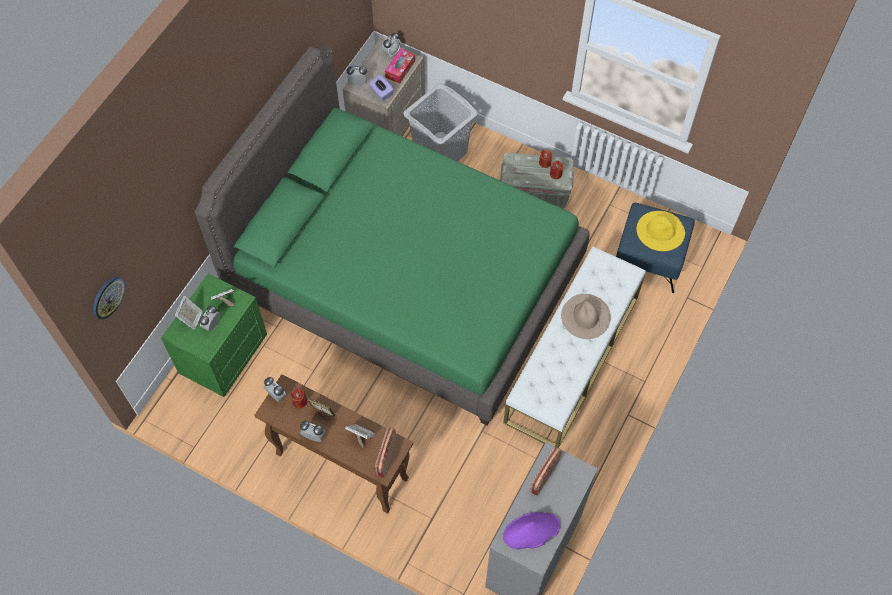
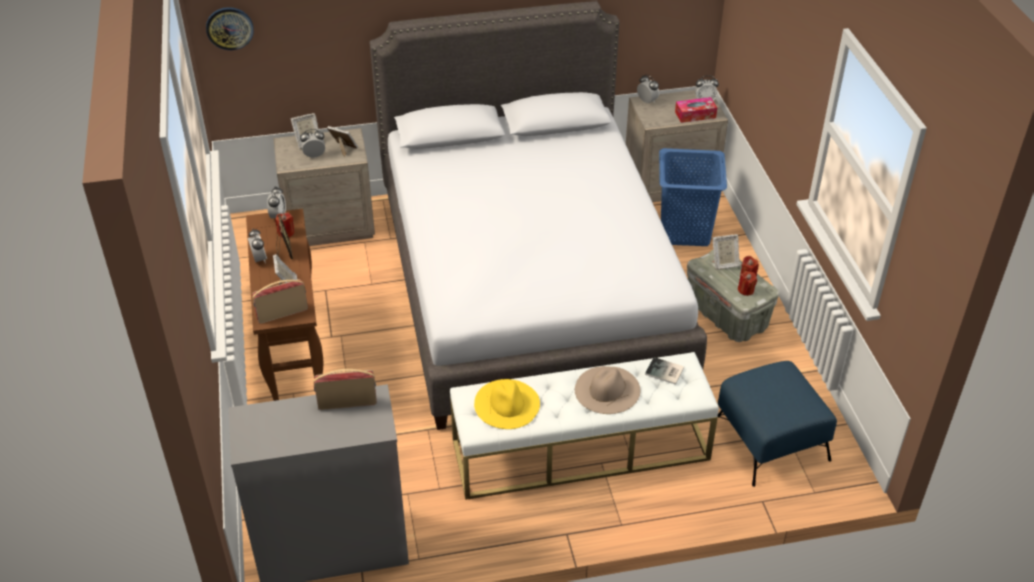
camera: 50 degrees right, 20 degrees down
green nightstand [161,273,267,397] -> beige nightstand [273,128,375,246]
green bed [194,44,590,426] -> grey bed [369,1,707,430]
purple tissue box [369,74,394,101] -> none
grey laundry basket [403,83,478,161] -> blue laundry basket [659,148,727,246]
purple hat [503,512,561,550] -> none
yellow hat [637,211,685,251] -> yellow hat moved to [474,379,540,429]
none -> book [645,357,684,385]
none -> picture frame [712,234,740,270]

